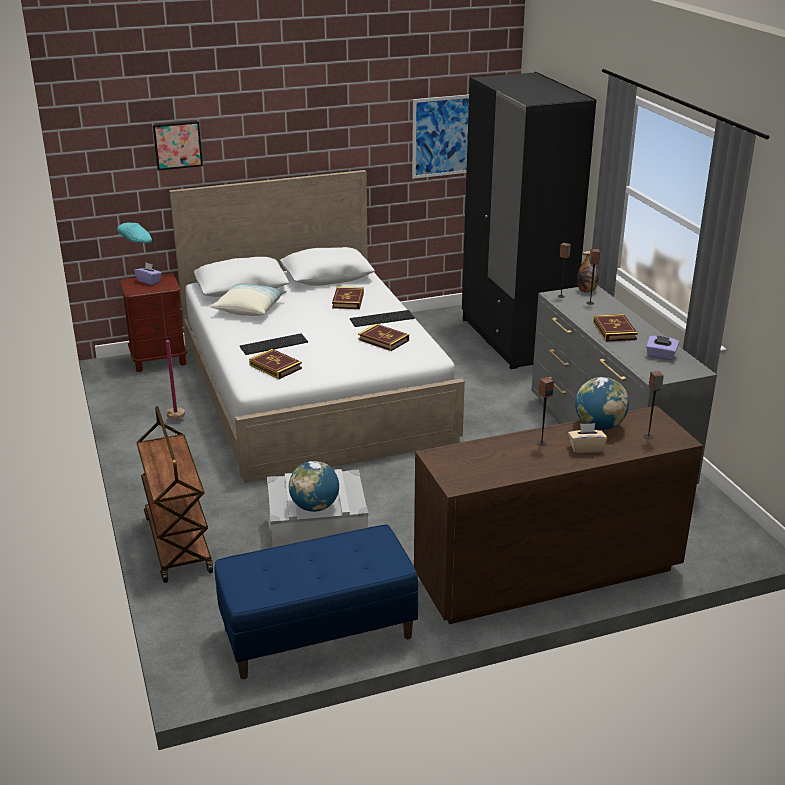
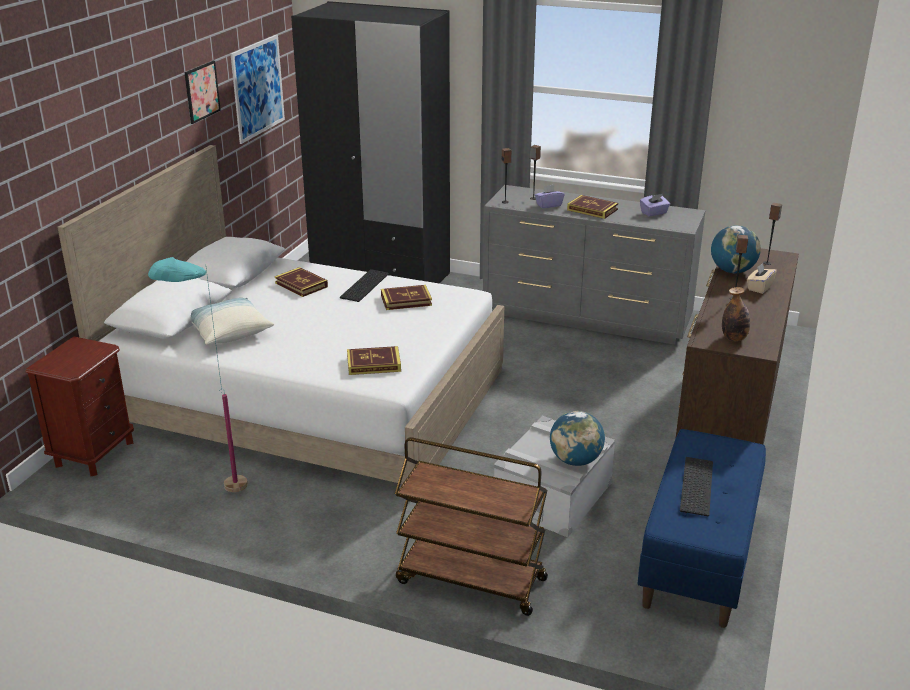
camera: 50 degrees left, 0 degrees up
purple tissue box [134,263,162,285] -> purple tissue box moved to [535,185,565,208]
picture [153,121,203,171] -> picture moved to [184,61,221,124]
keyboard [240,333,308,355] -> keyboard moved to [680,457,713,516]
bottle [577,251,599,293] -> bottle moved to [722,287,750,341]

